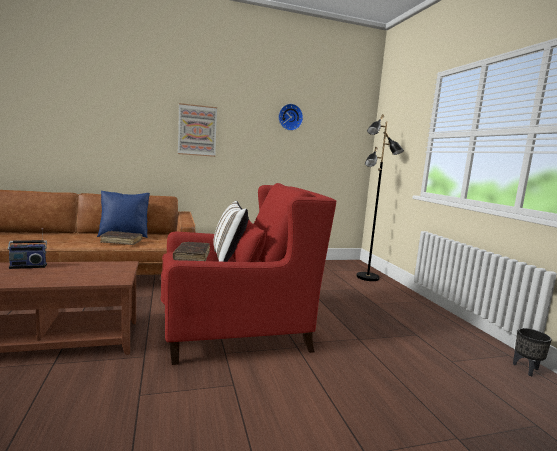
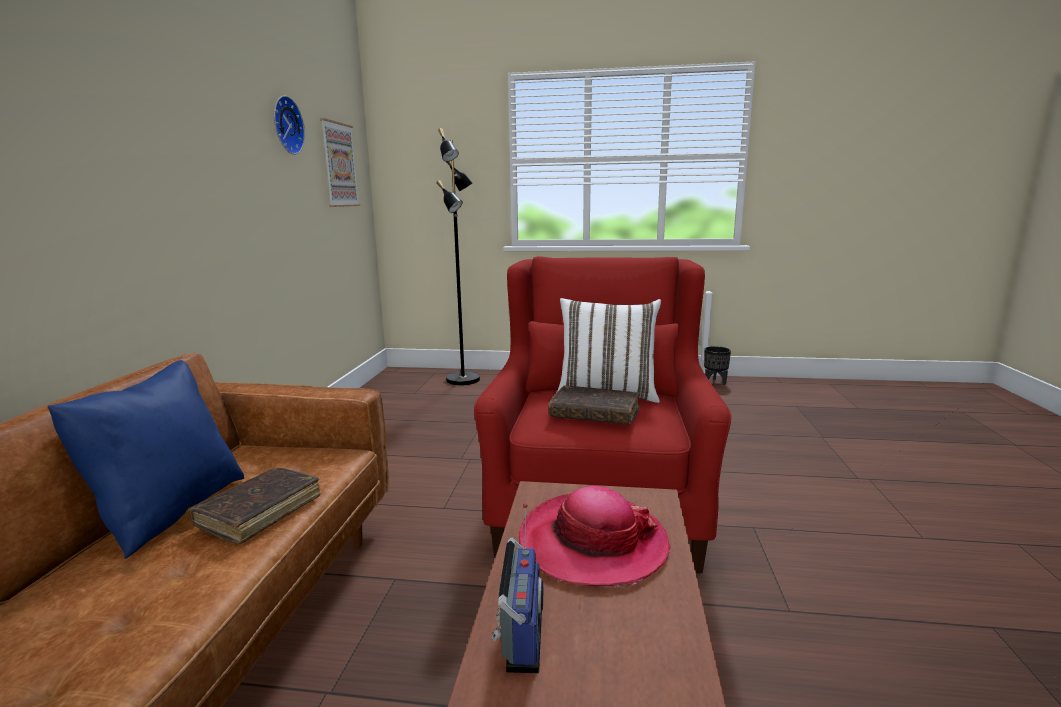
camera: 65 degrees left, 5 degrees up
picture [178,103,217,157] -> picture moved to [320,118,360,207]
none -> hat [519,486,671,586]

